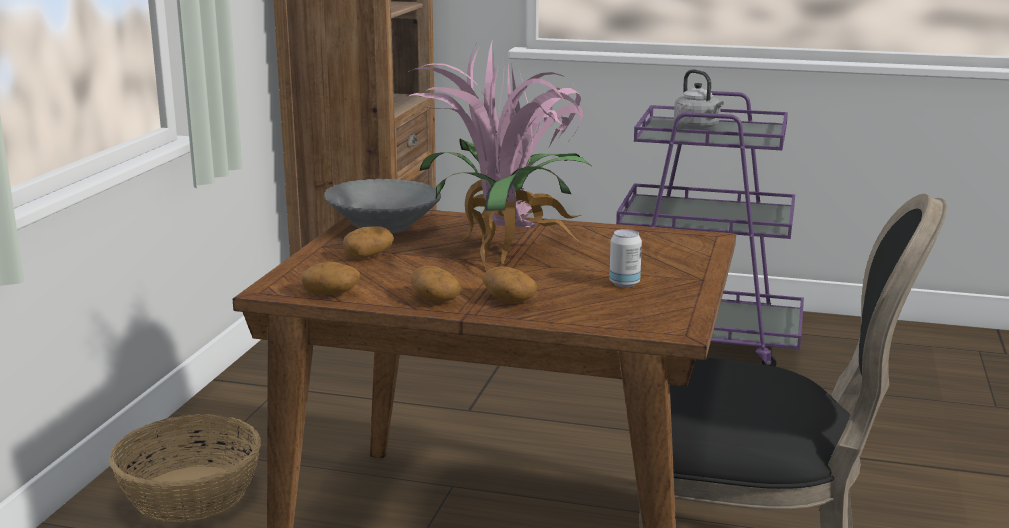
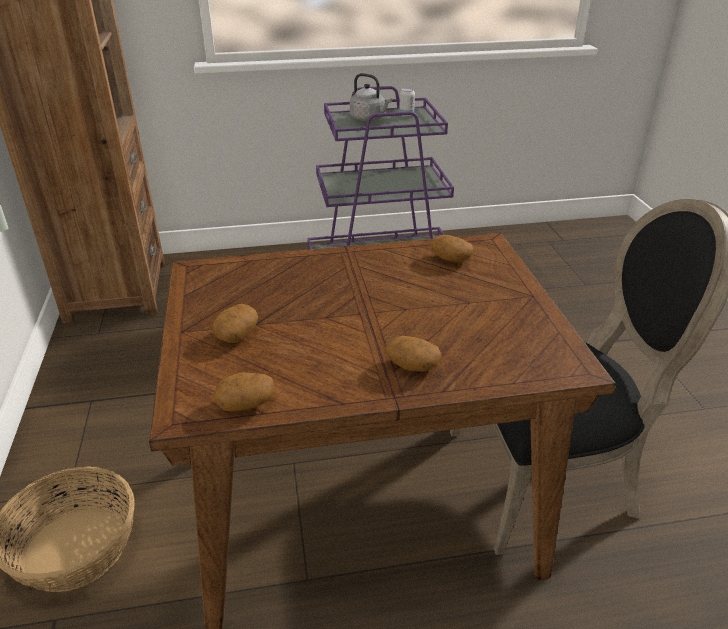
camera: 25 degrees left, 15 degrees up
grey bowl [324,179,441,233] -> none
potted plant [408,39,593,271] -> none
potato [411,266,461,302] -> potato moved to [430,235,474,262]
can [609,229,642,287] -> can moved to [399,88,415,118]

